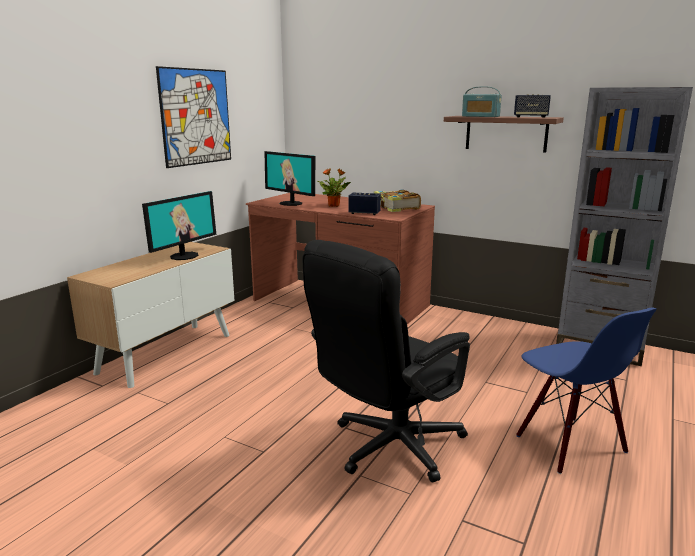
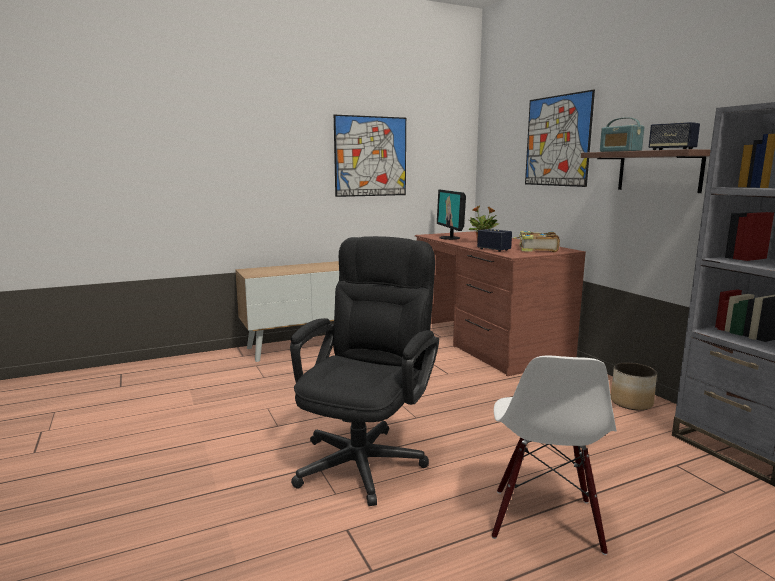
camera: 35 degrees right, 5 degrees down
monitor [142,191,216,260] -> none
black office chair [302,240,470,482] -> black office chair turned 120 degrees clockwise [290,236,439,506]
blue chair [516,308,657,474] -> white chair [492,356,617,555]
none -> picture [525,90,595,187]
none -> planter [611,363,657,410]

